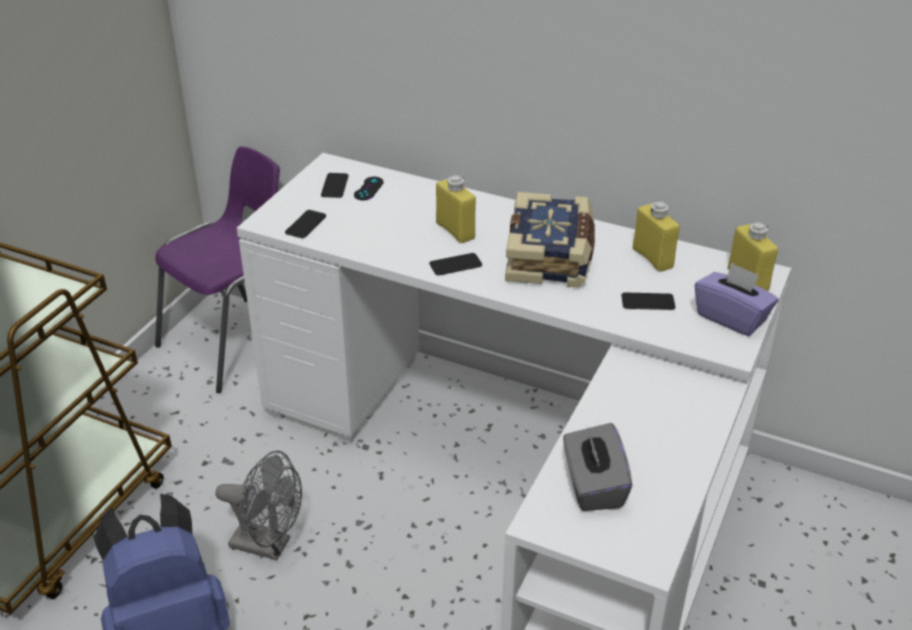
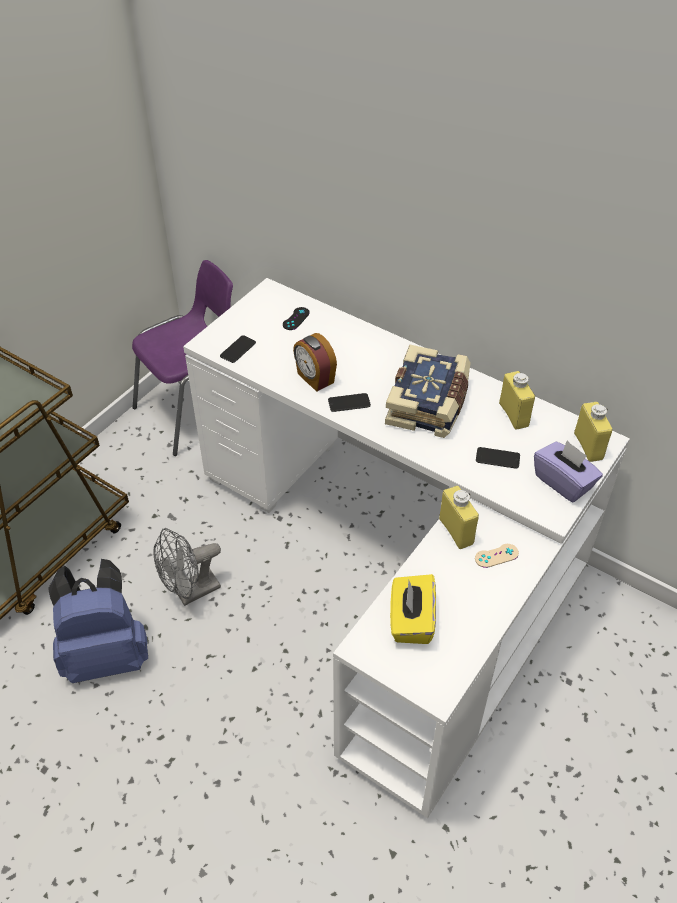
camera: 10 degrees right, 10 degrees up
grey fan [215,450,302,560] -> grey fan turned 120 degrees clockwise [153,528,221,606]
phone [321,173,349,198] -> none
yellow bottle [436,175,476,243] -> yellow bottle moved to [439,486,479,549]
grey tissue box [563,423,632,511] -> yellow tissue box [390,574,436,644]
none -> alarm clock [293,333,337,392]
none -> beige game controller [475,544,519,568]

